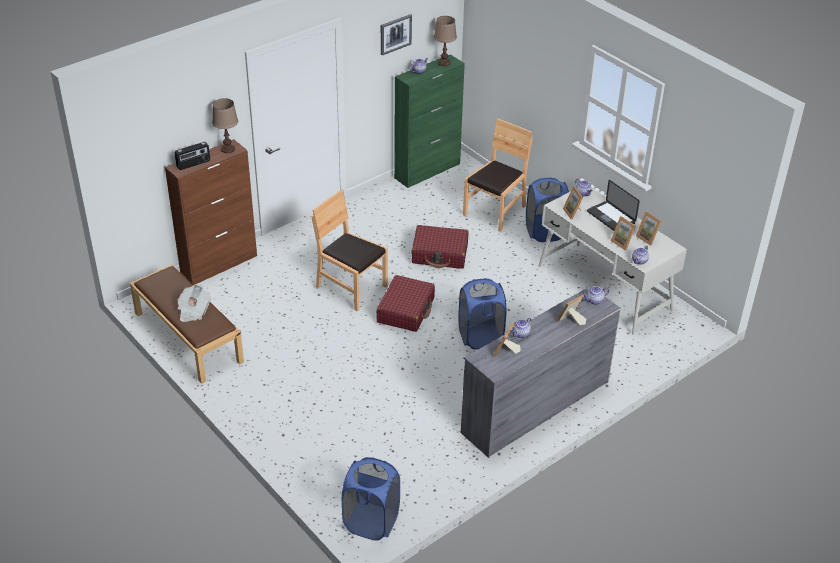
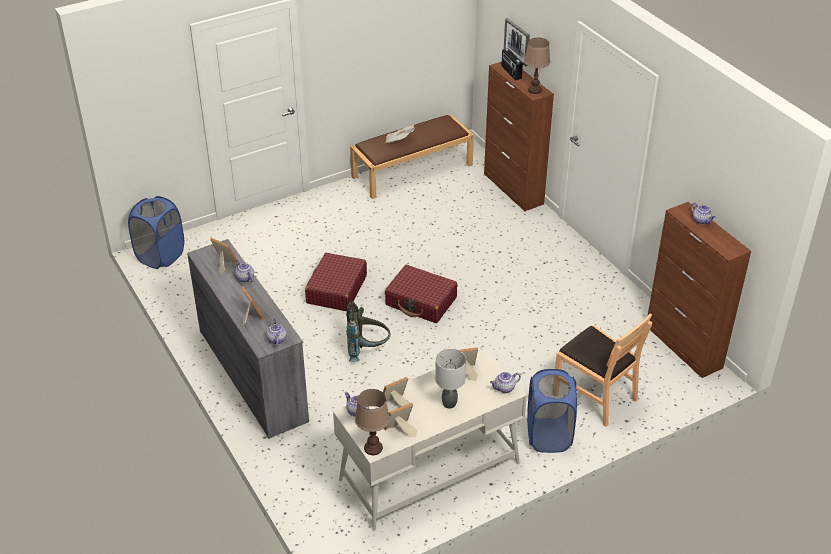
camera: 100 degrees right, 0 degrees up
brown chair [312,189,388,311] -> none
picture [381,14,412,56] -> picture moved to [504,18,530,66]
green cabinet [394,55,465,188] -> brown cabinet [648,202,751,378]
red suitcase [411,225,469,269] -> red suitcase moved to [305,253,367,311]
brown table lamp [434,16,457,66] -> brown table lamp moved to [355,389,390,455]
blue laundry basket [458,278,506,350] -> grey backpack [346,300,390,362]
laptop [587,180,640,231] -> grey table lamp [435,349,466,409]

